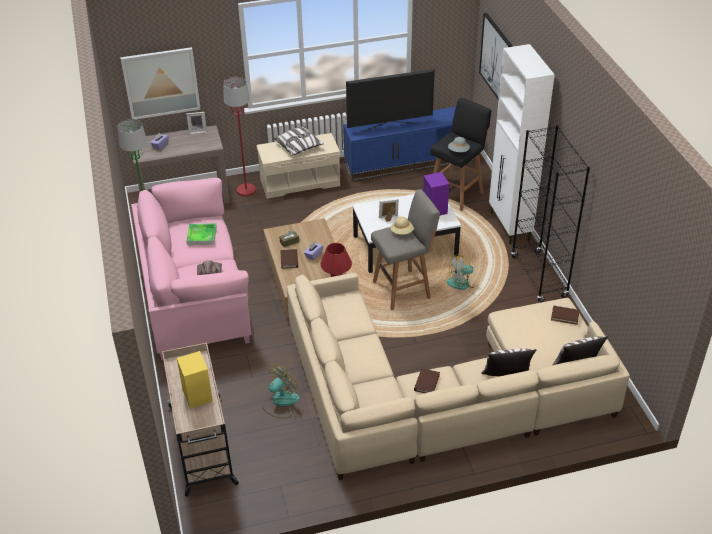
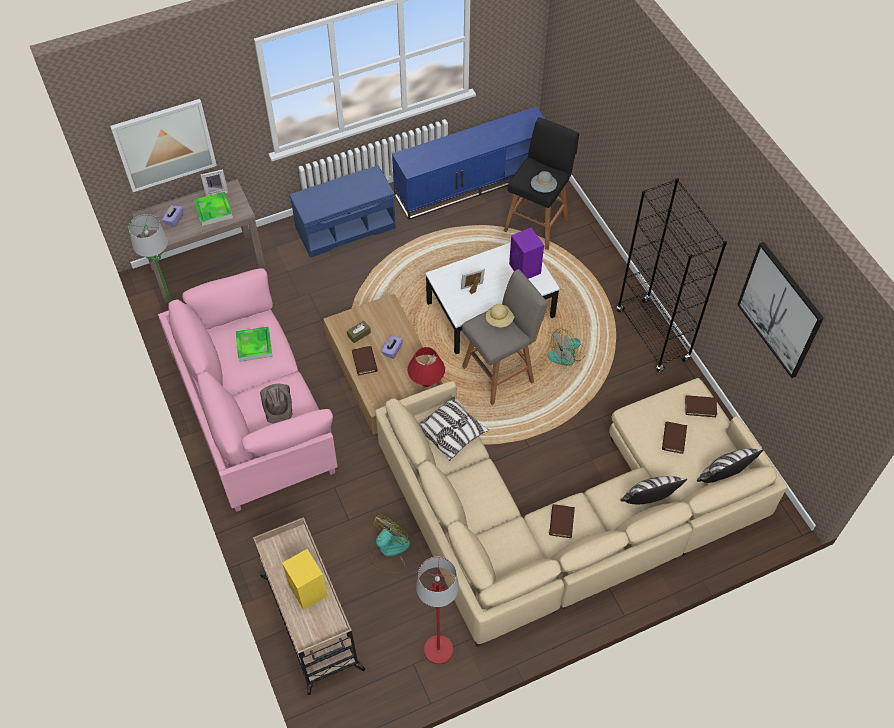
camera: 10 degrees left, 15 degrees up
red floor lamp [223,77,256,196] -> red floor lamp moved to [416,557,459,664]
beige bench [257,133,340,199] -> blue bench [290,165,396,258]
pillow [273,126,324,156] -> pillow moved to [419,396,489,461]
television [346,69,435,131] -> none
picture [479,13,512,100] -> picture moved to [737,242,824,378]
white cabinet [489,44,555,244] -> none
none -> tray [194,192,233,226]
none -> brown book [662,422,687,454]

